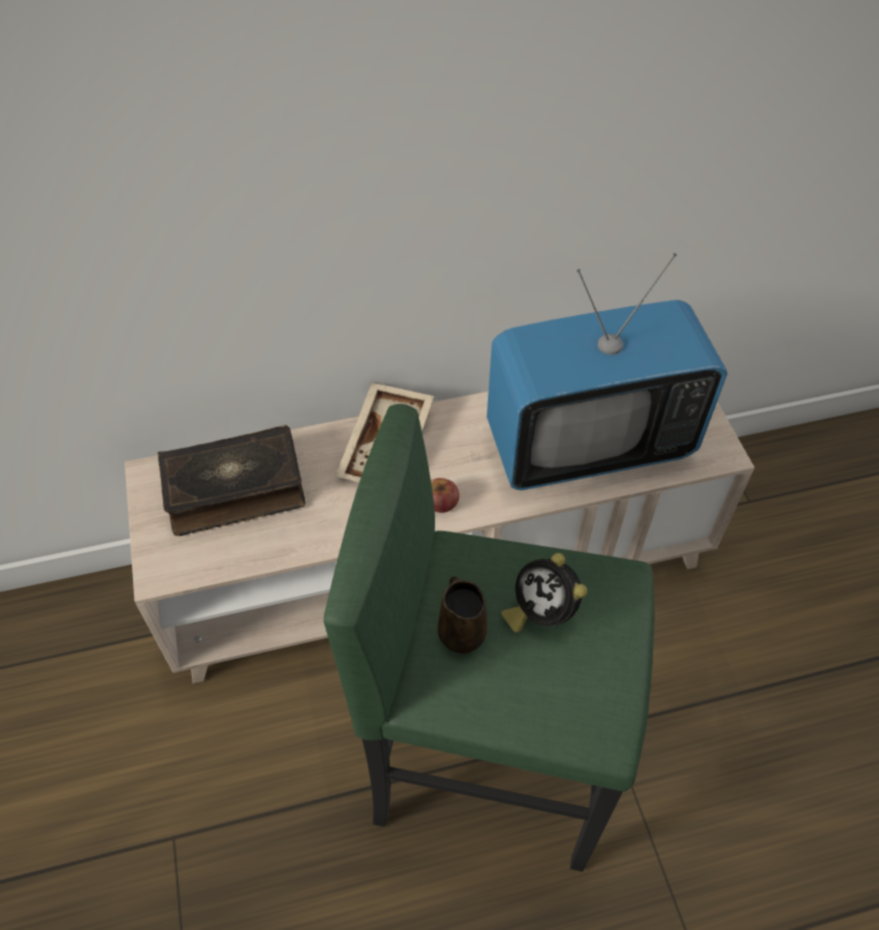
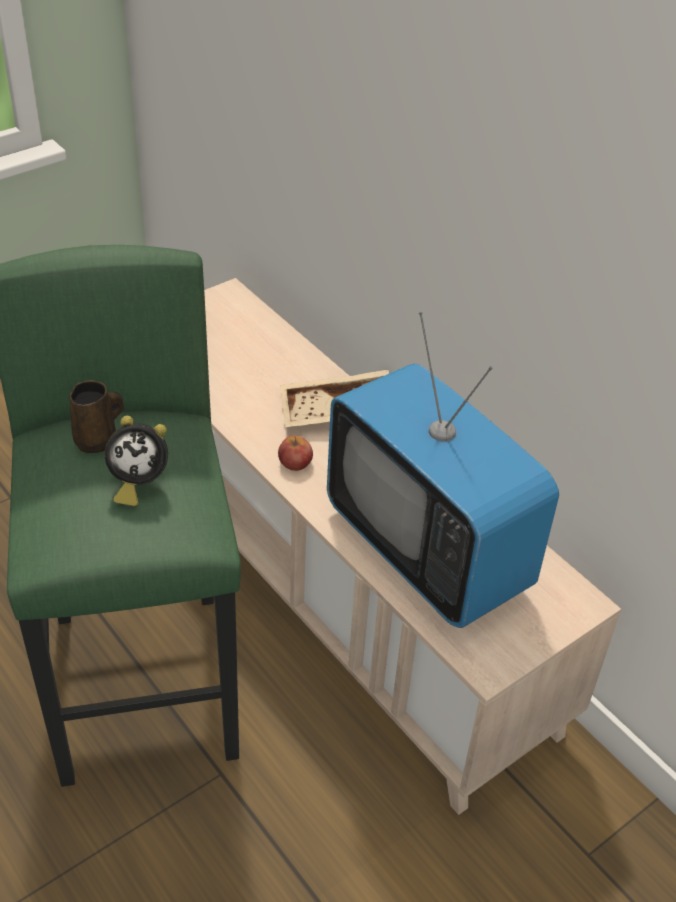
camera: 65 degrees right, 10 degrees down
book [158,425,306,536] -> none
alarm clock [501,553,587,633] -> alarm clock turned 120 degrees counterclockwise [104,416,168,506]

